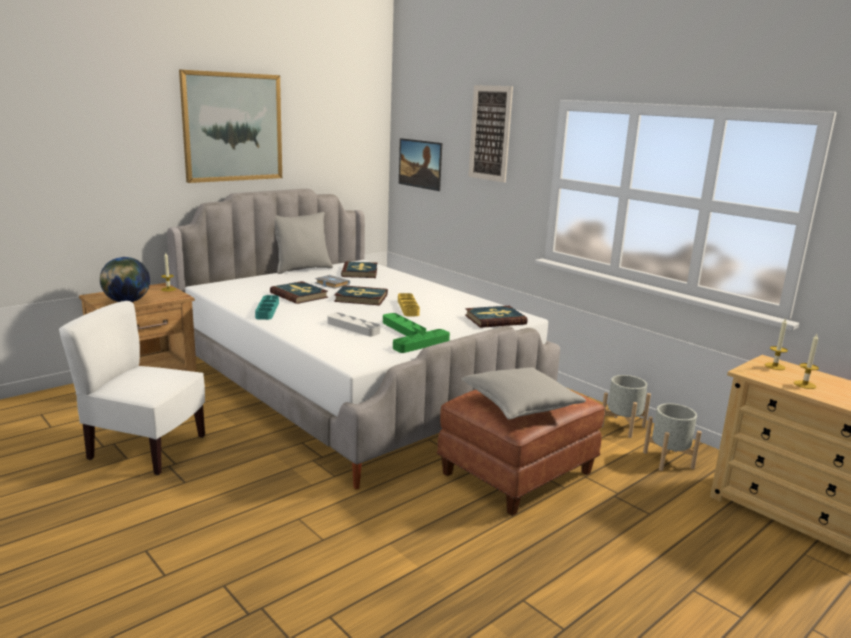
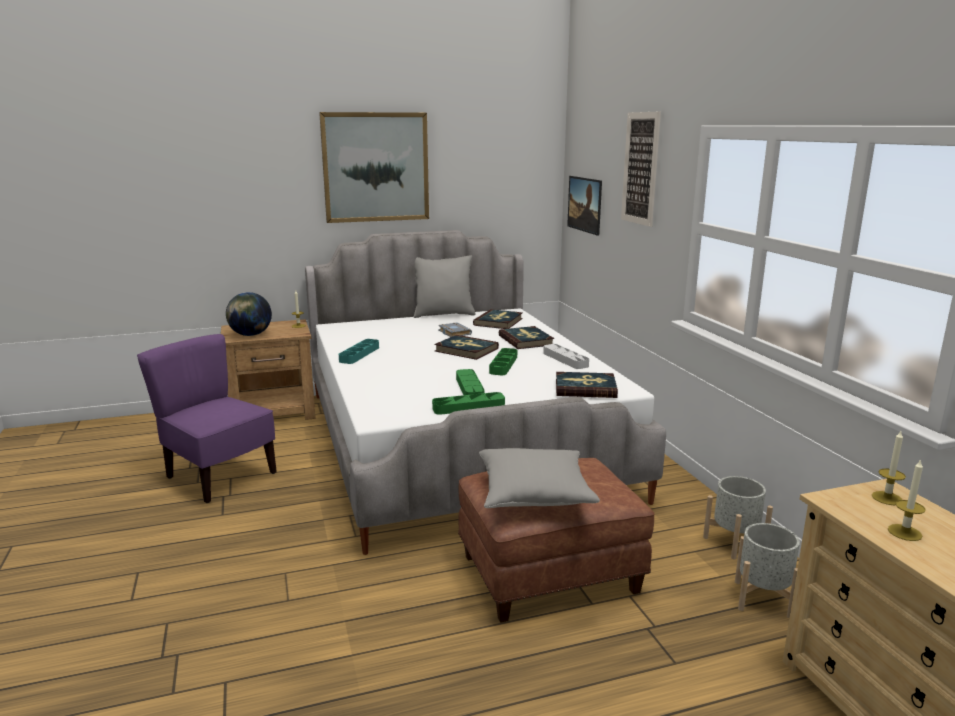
camera: 25 degrees right, 0 degrees up
white chair [59,301,205,475] -> purple chair [137,334,277,503]
book [270,281,328,304] -> book moved to [499,326,554,349]
grey tray [327,313,380,336] -> grey tray moved to [543,344,589,369]
yellow tray [398,293,420,316] -> green tray [489,348,517,375]

